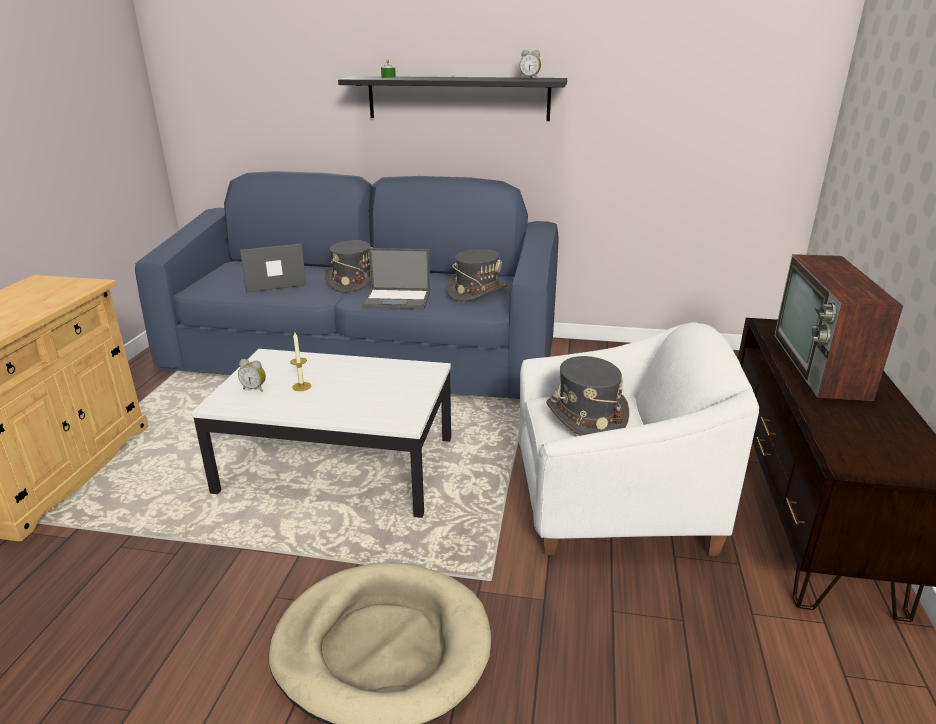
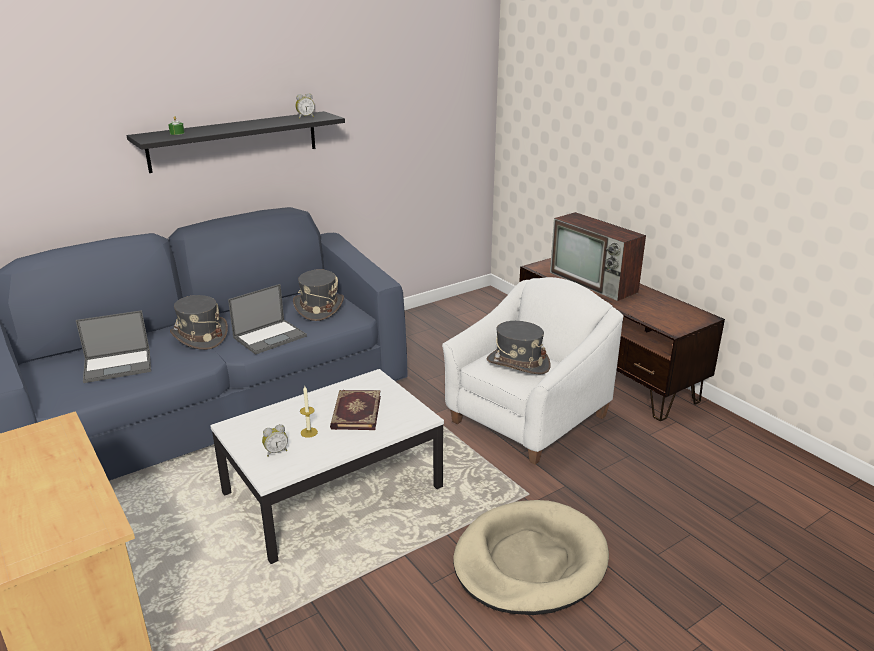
camera: 45 degrees left, 0 degrees up
laptop [240,244,306,292] -> laptop turned 135 degrees counterclockwise [76,310,151,383]
none -> book [330,390,381,430]

